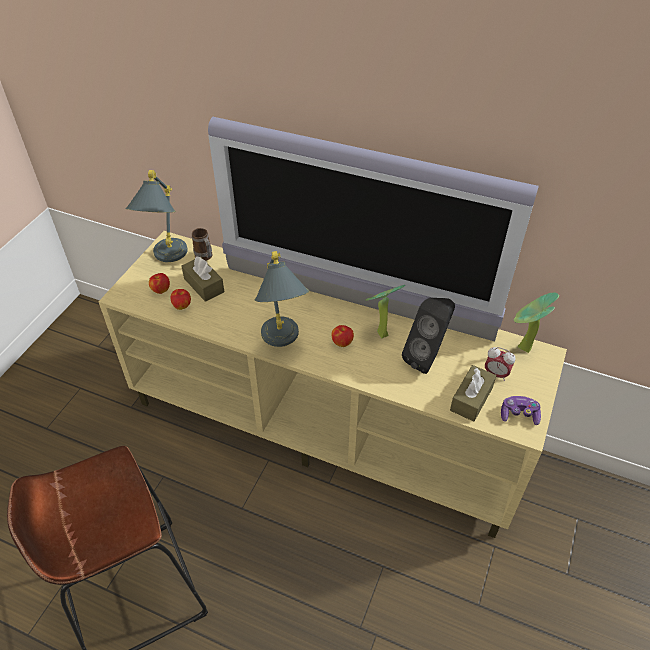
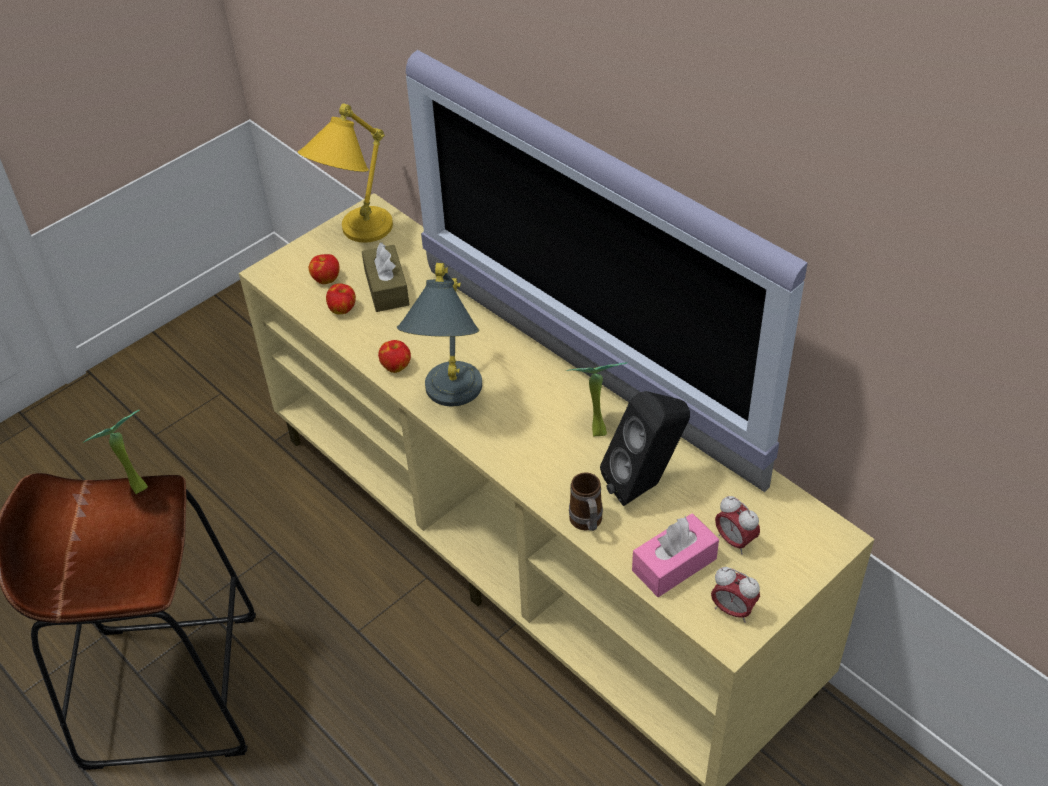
camera: 25 degrees right, 0 degrees up
grey table lamp [125,170,188,262] -> yellow table lamp [298,103,393,243]
mug [192,228,212,261] -> mug moved to [569,472,603,531]
apple [332,325,354,347] -> apple moved to [378,340,411,373]
brown tissue box [450,365,496,422] -> pink tissue box [632,513,719,597]
game controller [501,396,541,425] -> alarm clock [711,567,760,623]
potted plant [514,293,559,353] -> potted plant moved to [82,410,148,494]

